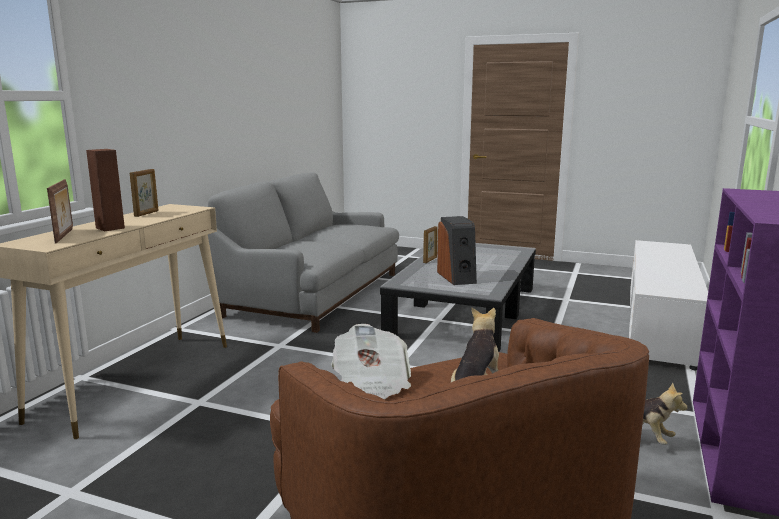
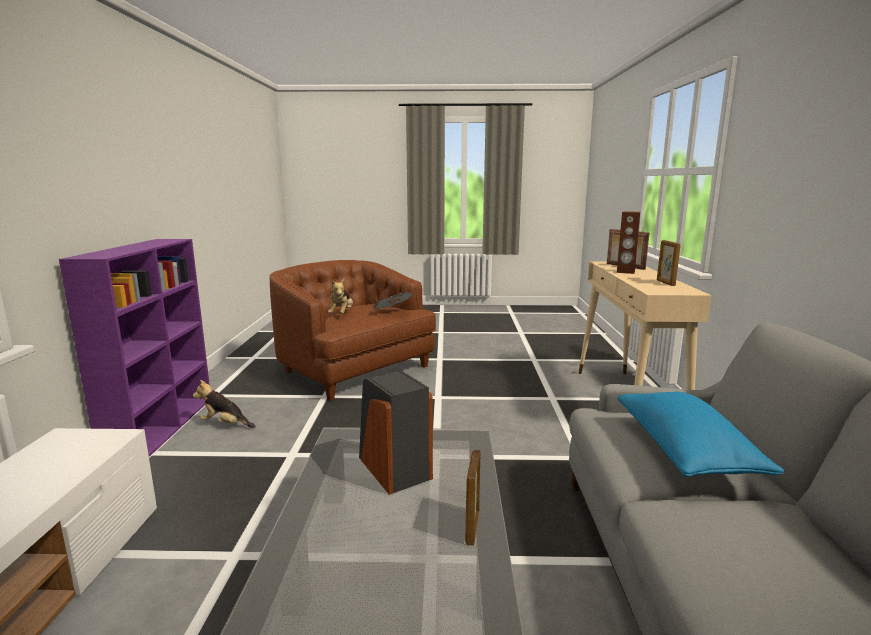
camera: 160 degrees right, 0 degrees up
none -> blue pillow [617,391,784,477]

